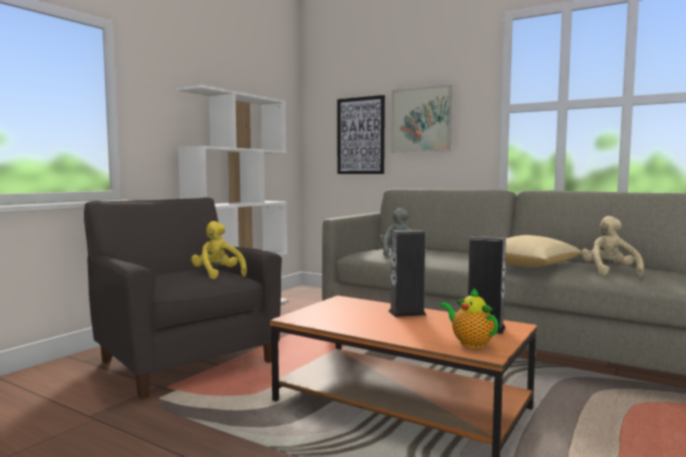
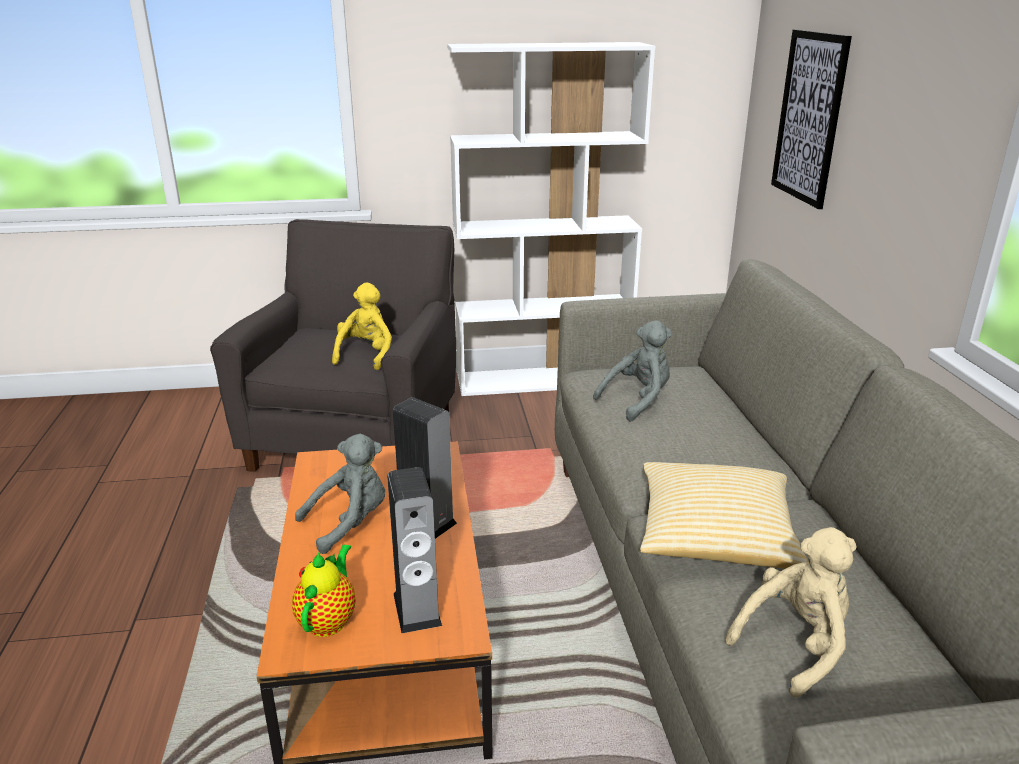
camera: 50 degrees right, 20 degrees up
picture [391,85,452,152] -> none
none -> grey plush toy [295,434,385,554]

